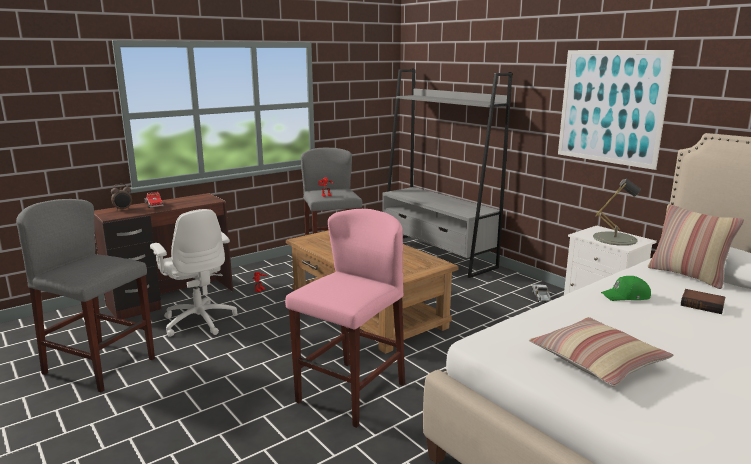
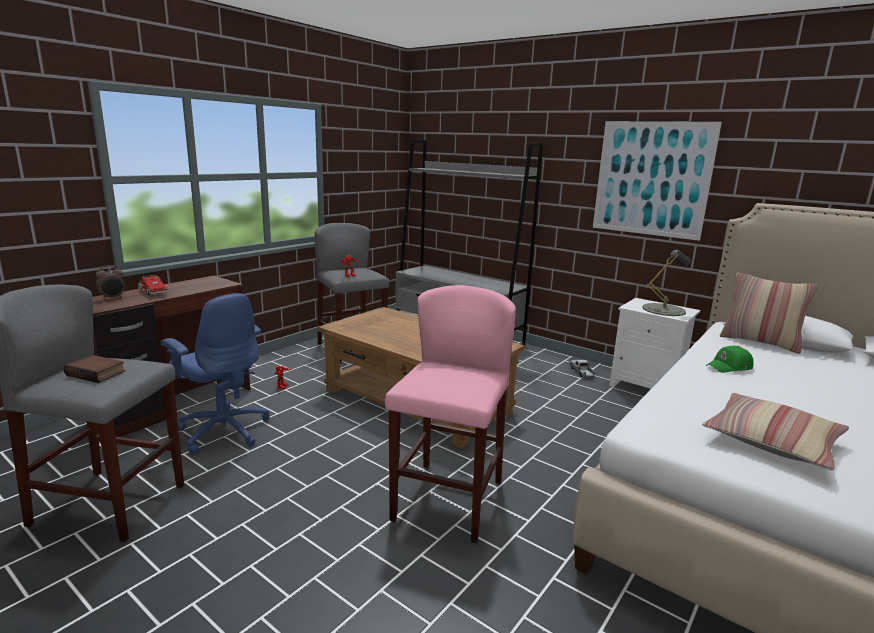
camera: 15 degrees left, 0 degrees up
white office chair [150,209,237,337] -> blue office chair [161,293,269,454]
book [681,289,725,314] -> book moved to [64,355,125,383]

